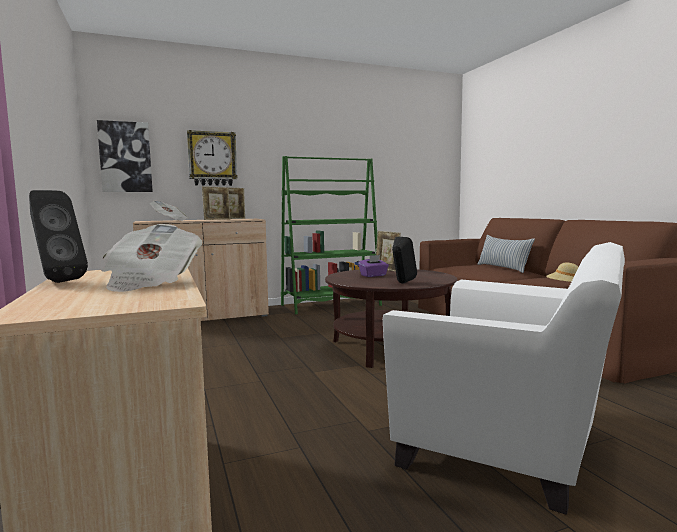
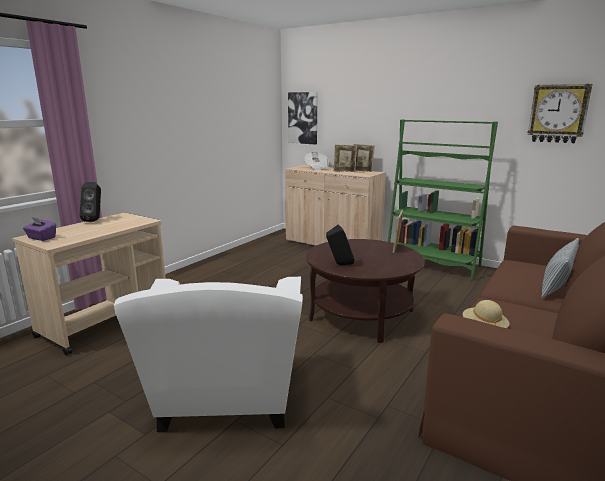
camera: 55 degrees right, 10 degrees up
newspaper [101,224,202,292] -> none
wall clock [187,130,238,186] -> wall clock moved to [528,84,592,143]
purple tissue box [358,255,389,277] -> purple tissue box moved to [23,217,56,241]

